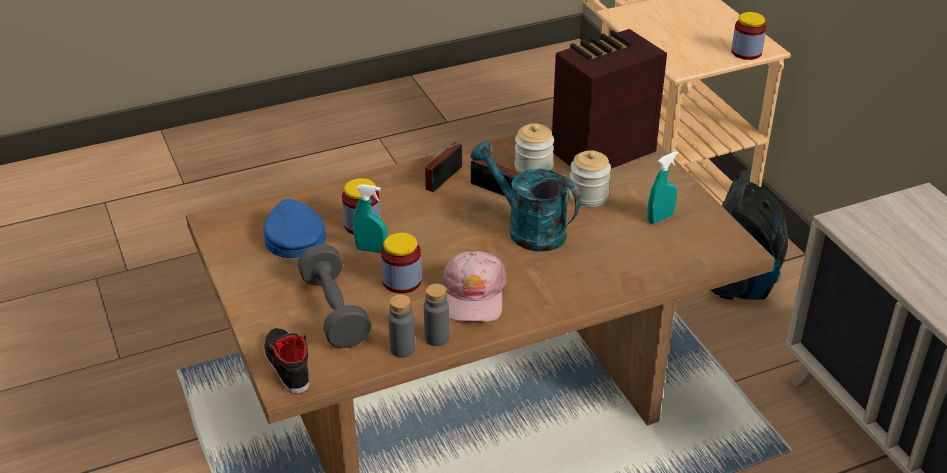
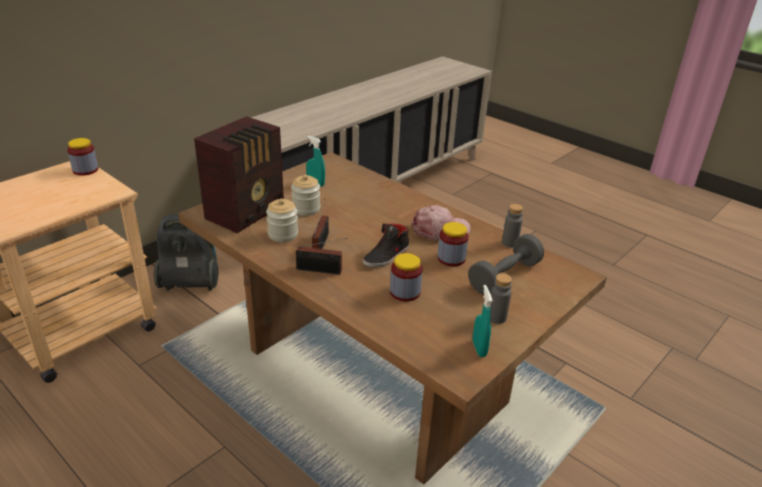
camera: 115 degrees left, 5 degrees down
blue cap [263,199,326,258] -> none
black shoe [264,328,310,394] -> black shoe moved to [363,223,409,267]
turquoise spray bottle [353,184,387,253] -> turquoise spray bottle moved to [473,285,493,357]
grey bottle [424,283,449,346] -> grey bottle moved to [490,273,512,324]
turquoise watering can [470,141,580,252] -> none
radio [552,29,667,169] -> radio turned 90 degrees counterclockwise [194,116,284,234]

